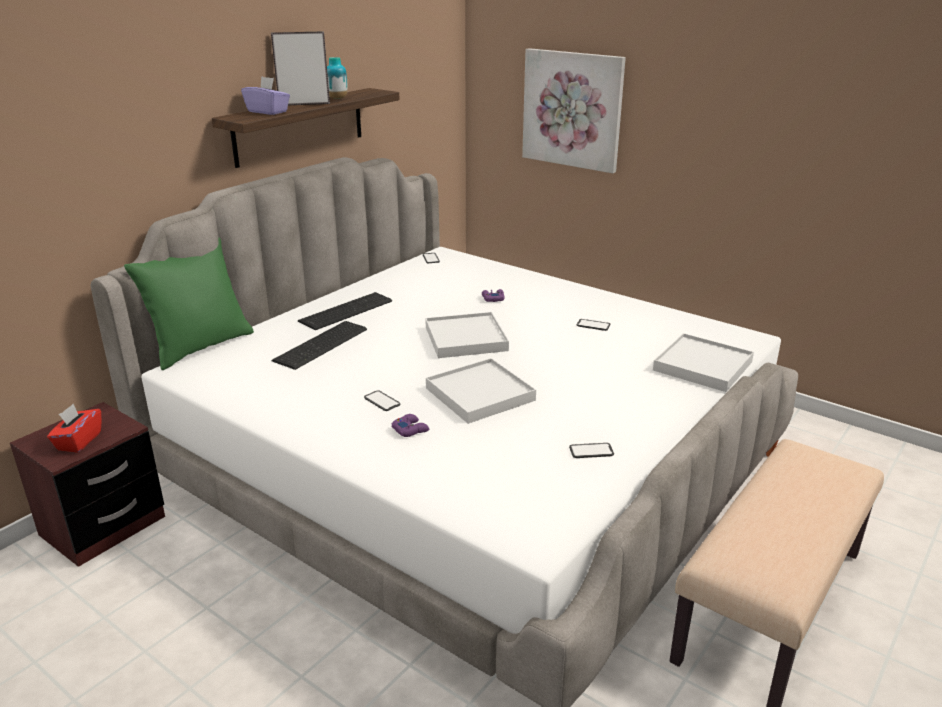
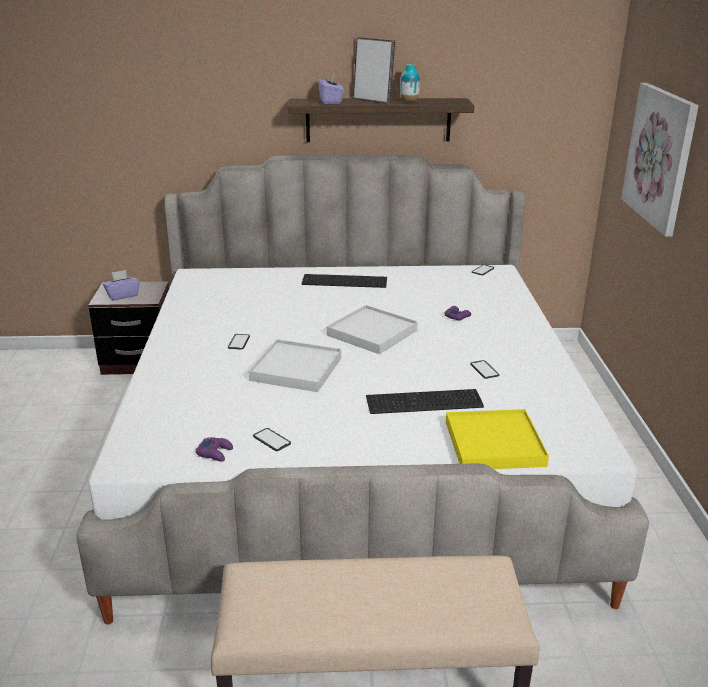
camera: 50 degrees right, 0 degrees up
red tissue box [47,404,101,453] -> purple tissue box [103,270,140,301]
green pillow [124,238,254,370] -> none
keyboard [271,321,367,370] -> keyboard moved to [366,389,484,414]
purple game controller [391,414,429,437] -> purple game controller moved to [195,437,233,462]
white tray [653,333,754,392] -> yellow tray [446,409,549,469]

